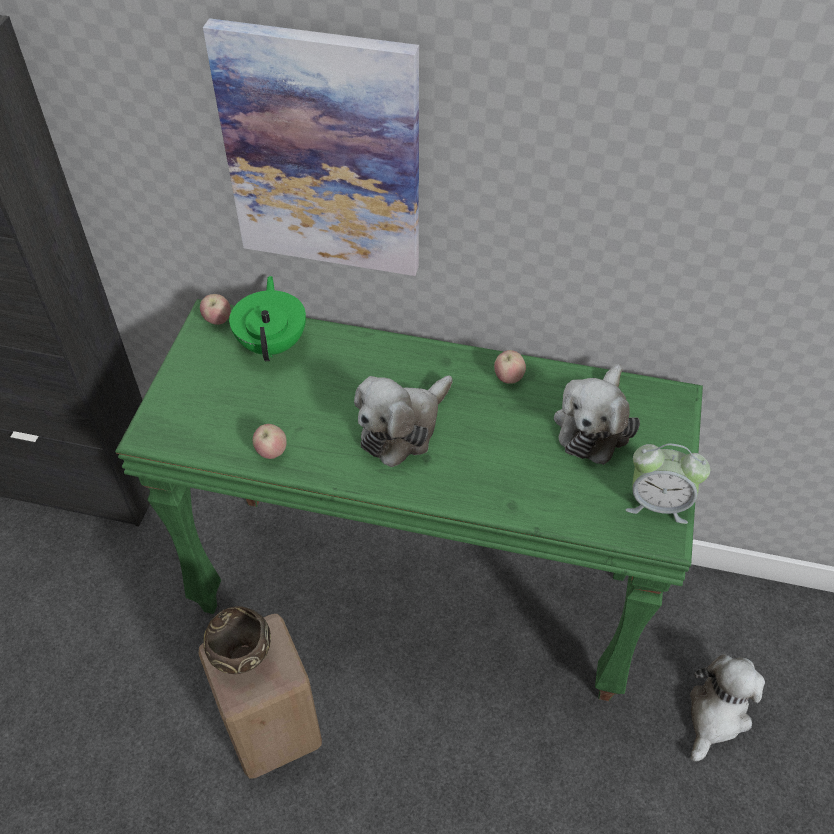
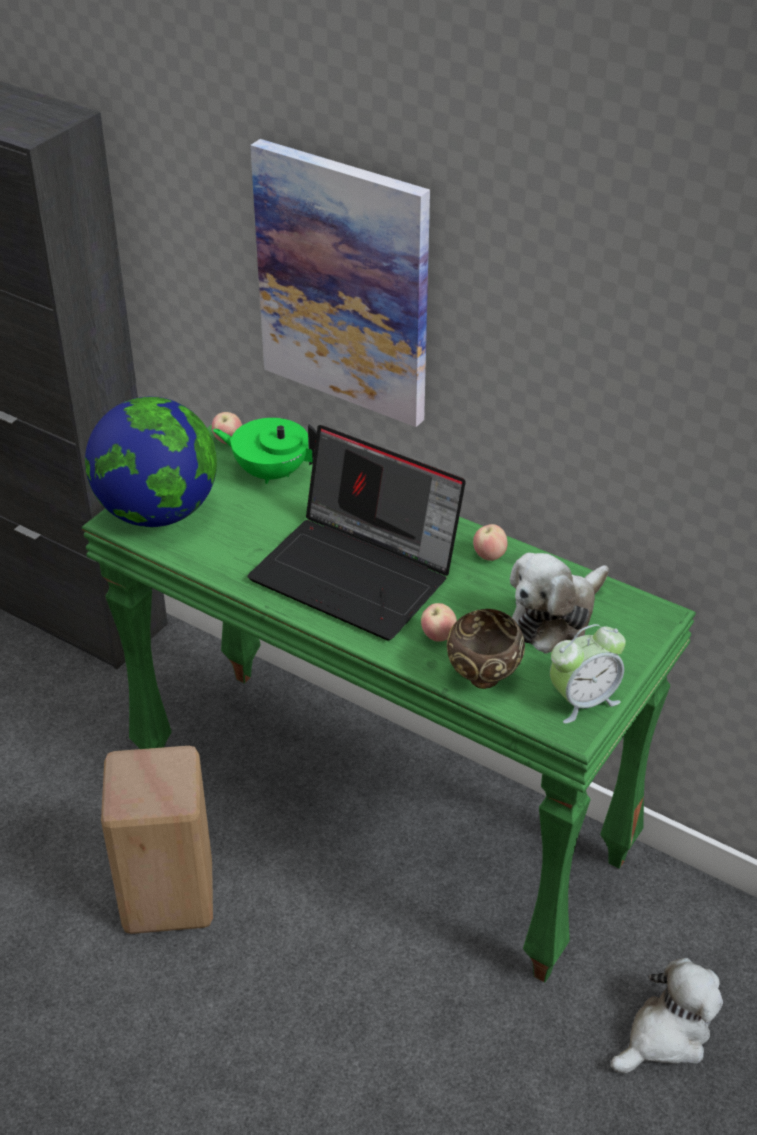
camera: 20 degrees right, 10 degrees down
brown bowl [203,606,271,674] -> brown bowl moved to [447,609,525,689]
green teapot [229,276,306,361] -> green teapot turned 90 degrees counterclockwise [213,418,317,484]
apple [253,424,287,459] -> apple moved to [421,603,457,642]
plush toy [354,375,453,467] -> laptop [247,425,466,640]
alarm clock [626,444,710,524] -> alarm clock turned 60 degrees counterclockwise [550,624,626,724]
none -> globe [85,397,217,527]

